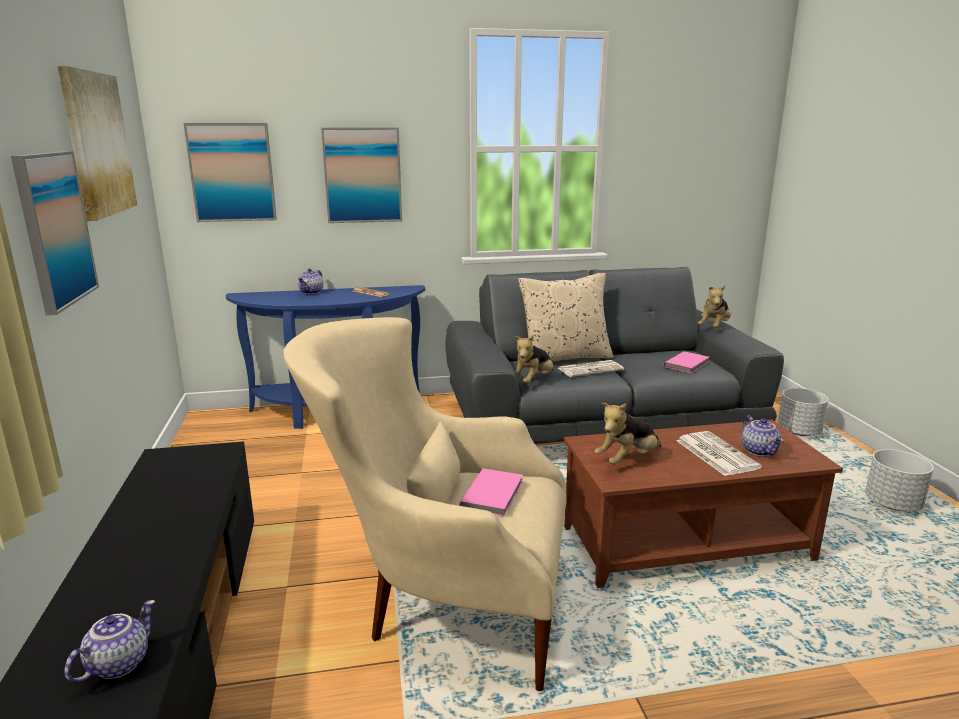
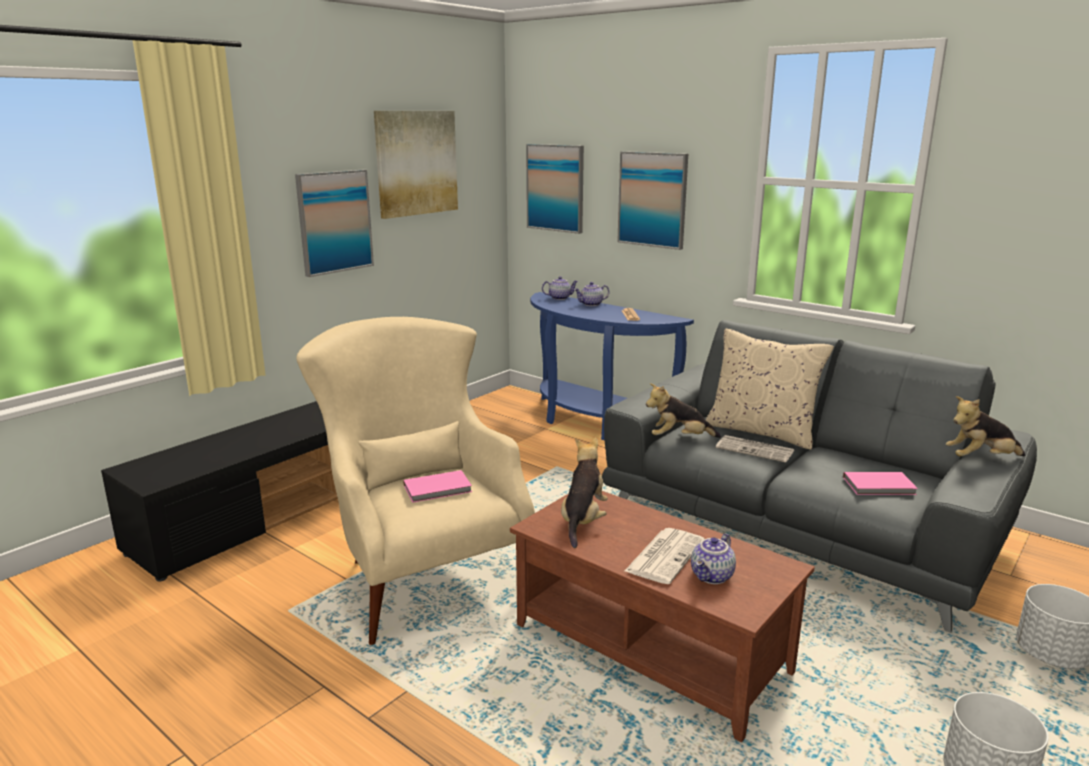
camera: 50 degrees right, 0 degrees up
teapot [64,600,155,683] -> teapot moved to [542,276,578,300]
plush toy [595,403,661,465] -> plush toy turned 90 degrees clockwise [561,438,608,548]

